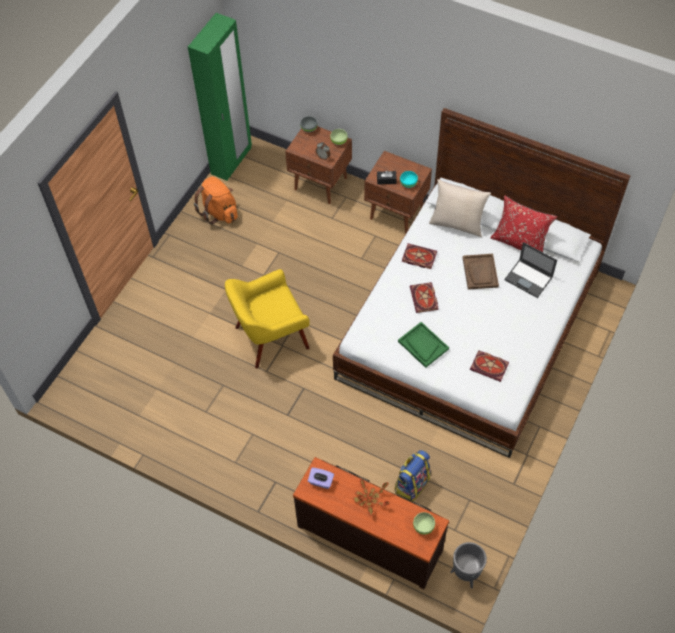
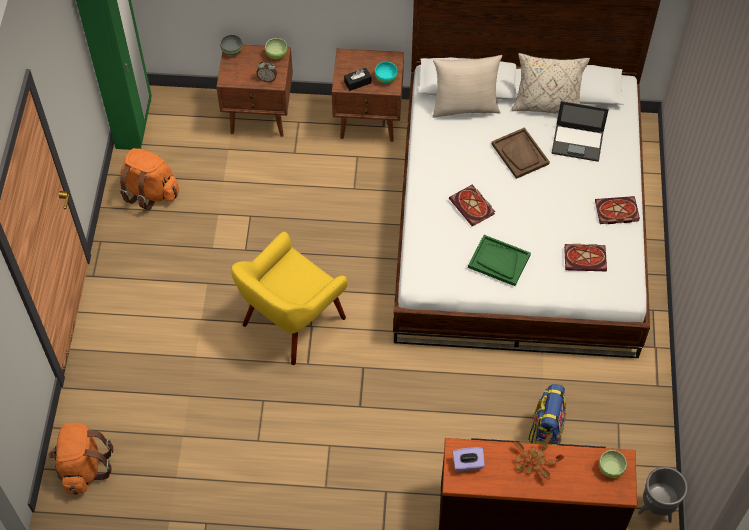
camera: 25 degrees left, 0 degrees up
book [402,243,437,269] -> book moved to [595,196,640,224]
red pillow [491,195,557,252] -> beige pillow [511,53,590,114]
none -> orange backpack [48,423,113,494]

